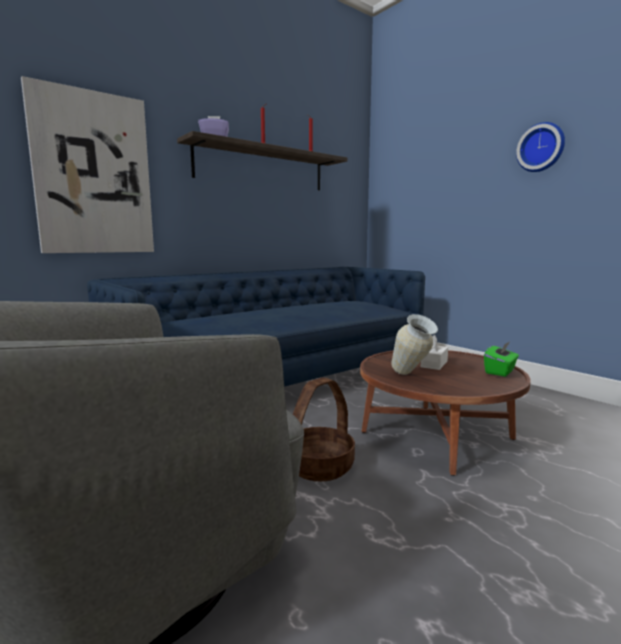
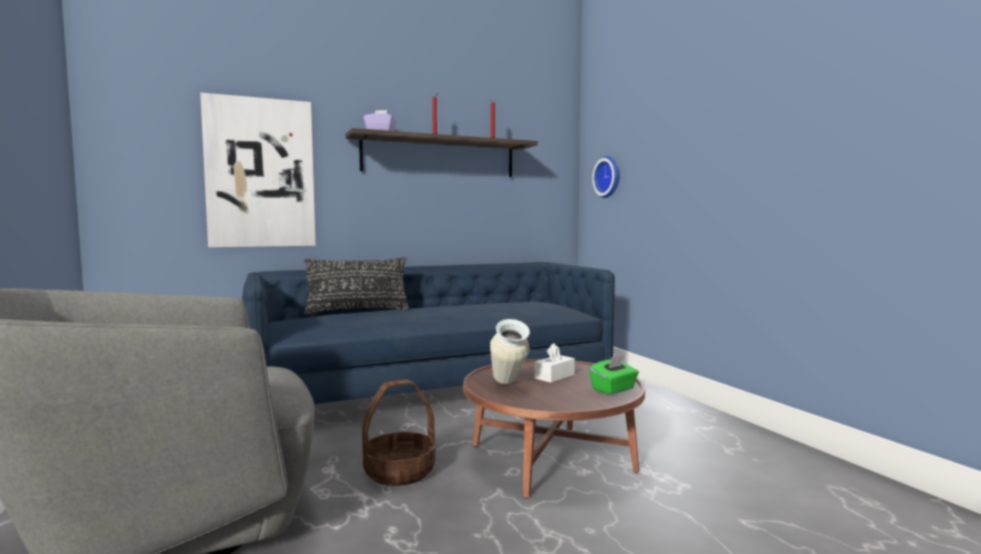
camera: 15 degrees right, 5 degrees down
wall clock [516,122,565,172] -> wall clock moved to [592,156,620,198]
none -> black pillow [304,257,409,314]

